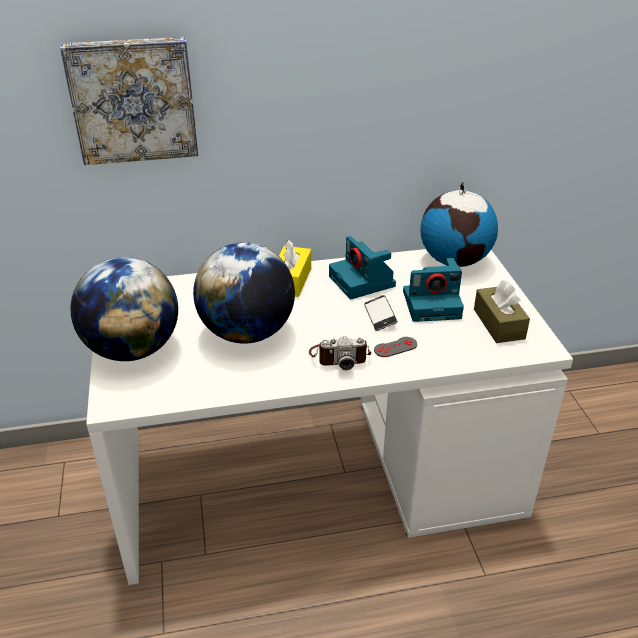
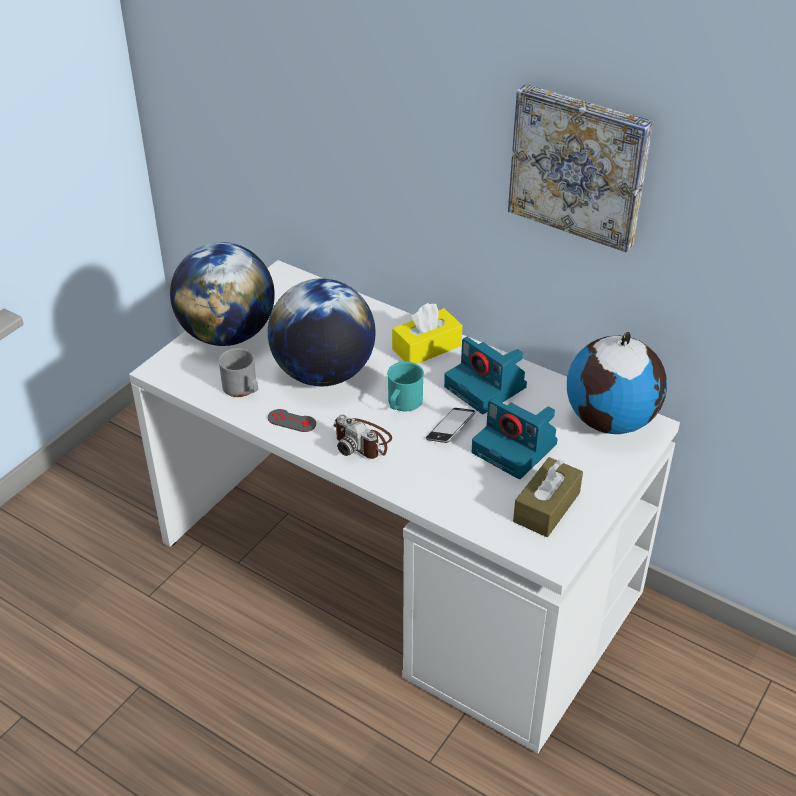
camera: 45 degrees right, 5 degrees up
picture [60,37,198,165] -> picture moved to [508,84,653,252]
camera [329,236,396,299] -> camera turned 60 degrees counterclockwise [444,337,527,414]
grey game controller [374,337,417,357] -> grey game controller moved to [268,409,316,432]
none -> grey mug [218,348,258,397]
none -> turquoise mug [387,361,424,411]

